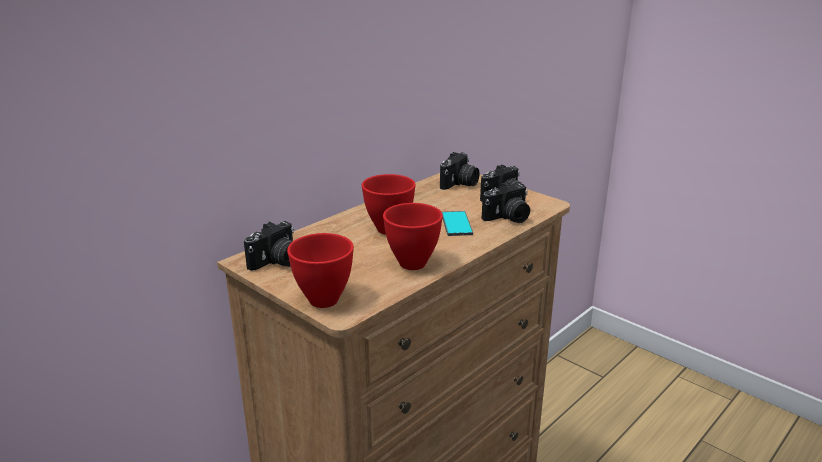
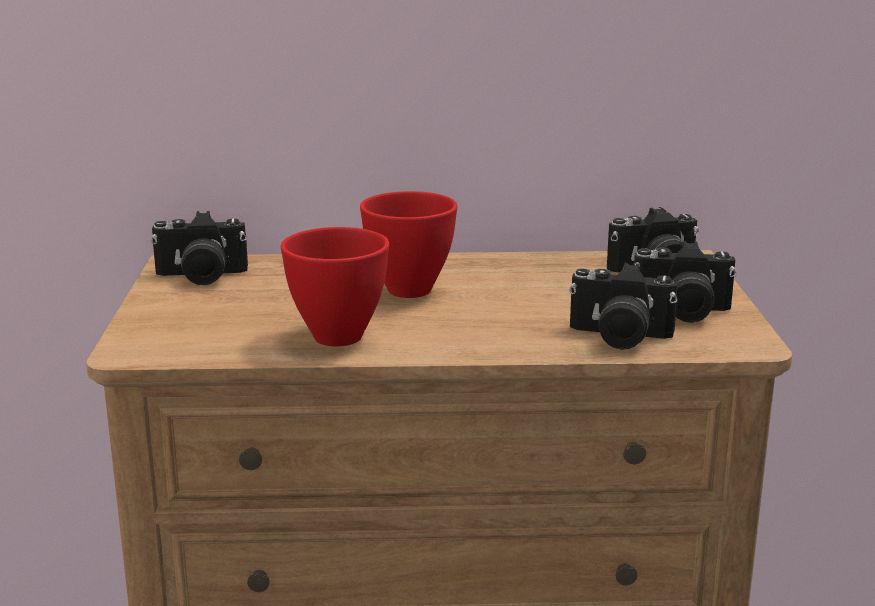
camera: 45 degrees right, 5 degrees down
red bowl [287,233,354,308] -> none
phone [442,211,473,236] -> none

